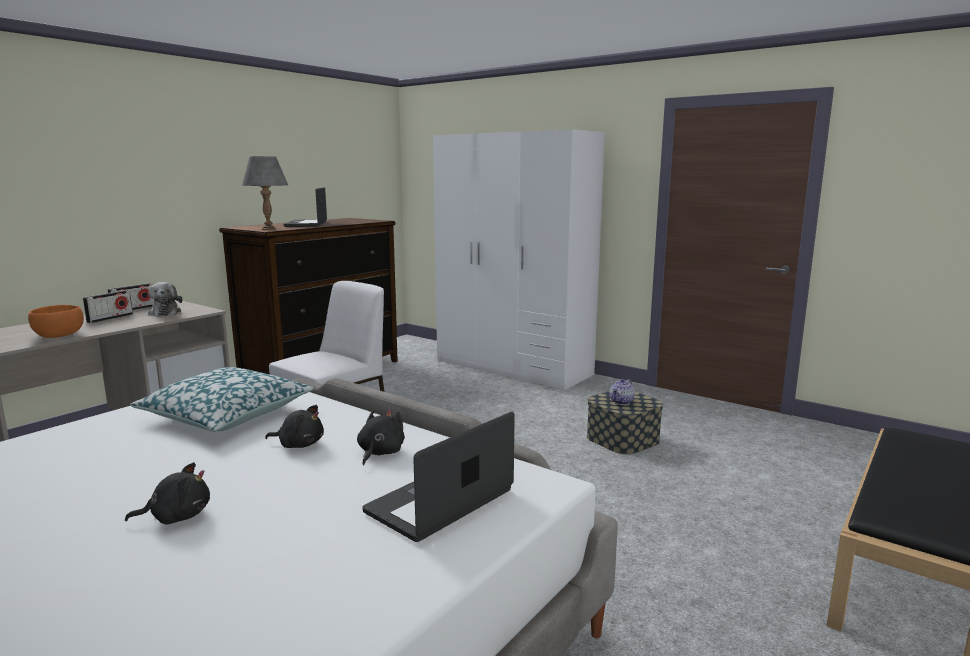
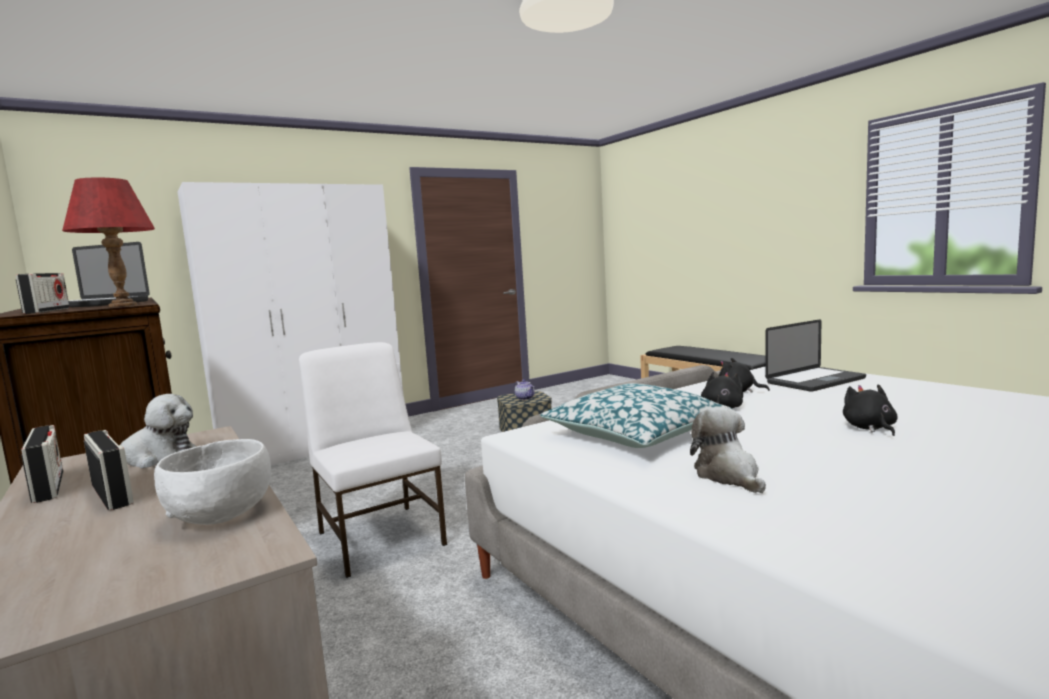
camera: 70 degrees left, 5 degrees down
orange bowl [28,305,84,338] -> white bowl [154,439,271,525]
grey table lamp [242,156,288,230] -> red table lamp [62,177,155,307]
laptop [363,412,515,542] -> laptop turned 90 degrees counterclockwise [765,319,866,392]
none -> radio [16,273,70,314]
none -> plush toy [690,407,766,493]

